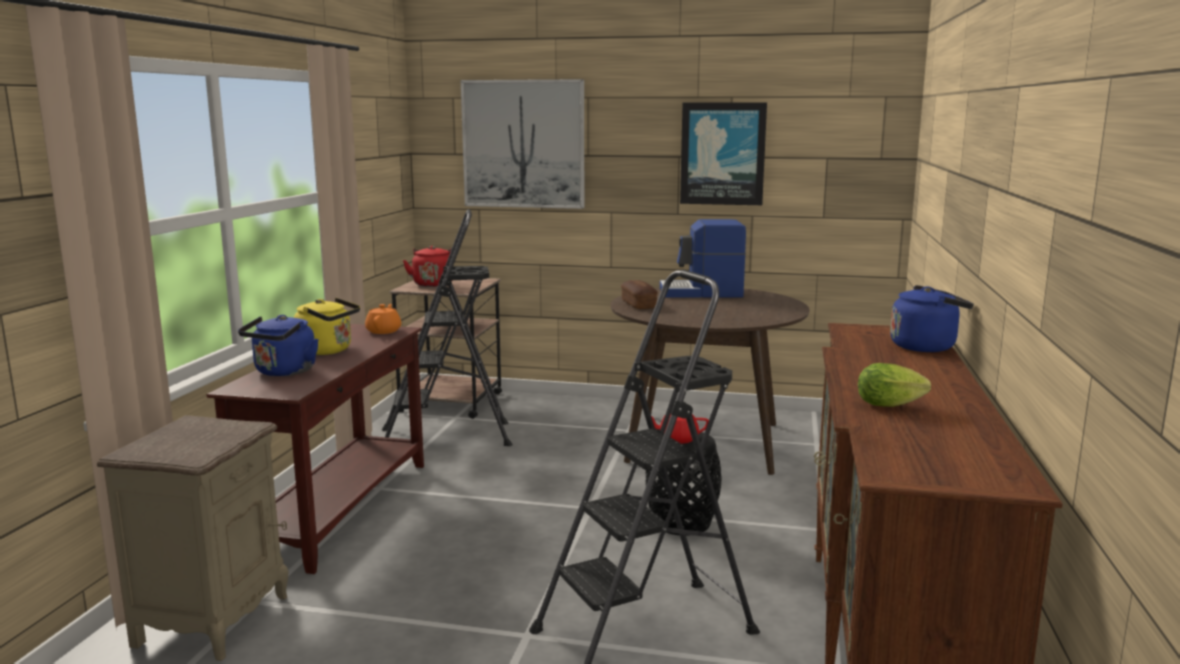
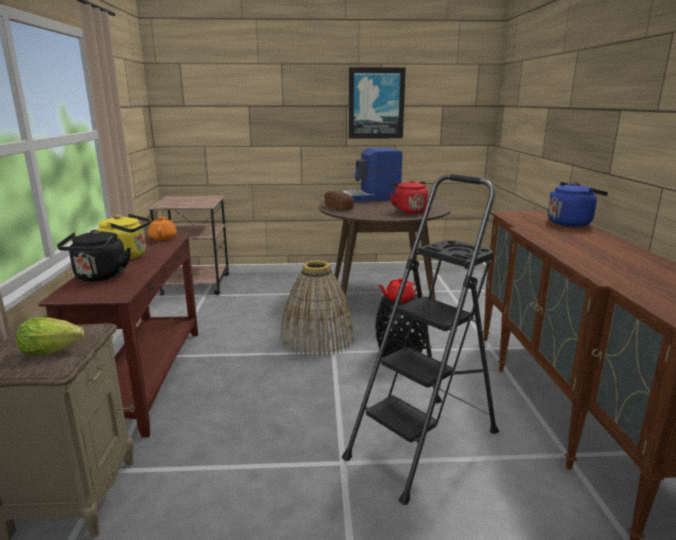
camera: 15 degrees left, 5 degrees up
blue kettle [238,315,319,376] -> black kettle [57,230,131,282]
step ladder [382,209,513,446] -> none
red kettle [403,246,452,287] -> red kettle moved to [389,180,428,215]
picture [461,79,584,209] -> none
lettuce [858,363,931,407] -> lettuce moved to [16,318,84,355]
none -> basket [281,260,354,357]

